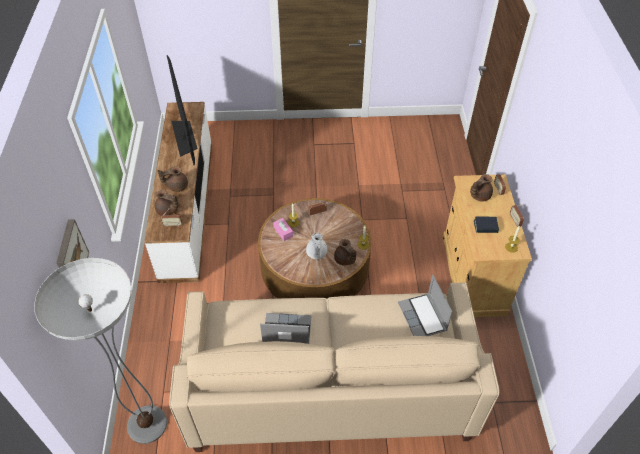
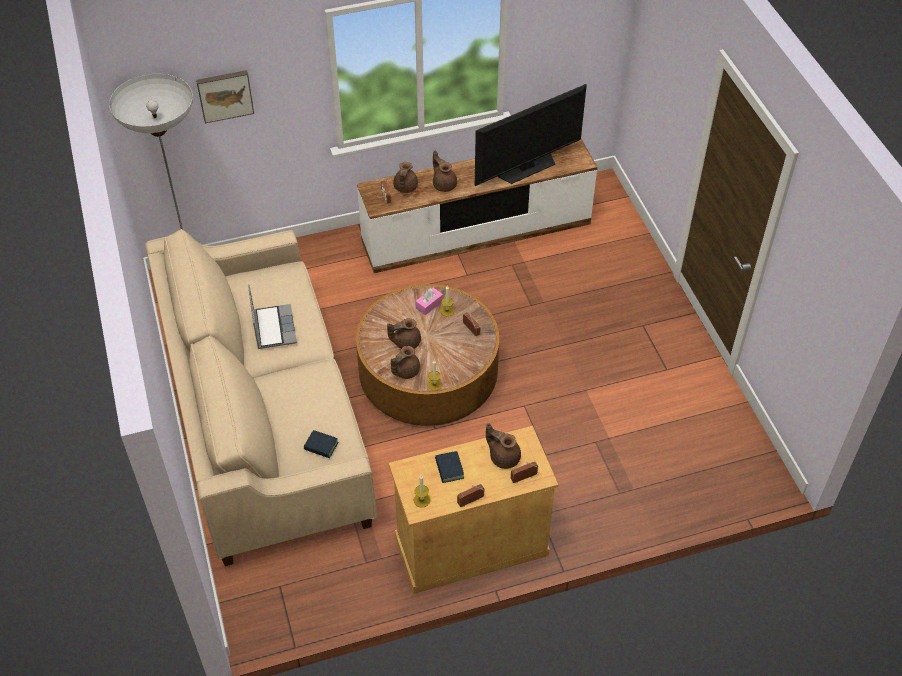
camera: 75 degrees right, 0 degrees up
white teapot [306,233,327,259] -> brown teapot [387,318,421,349]
laptop [398,274,453,336] -> book [304,430,338,458]

